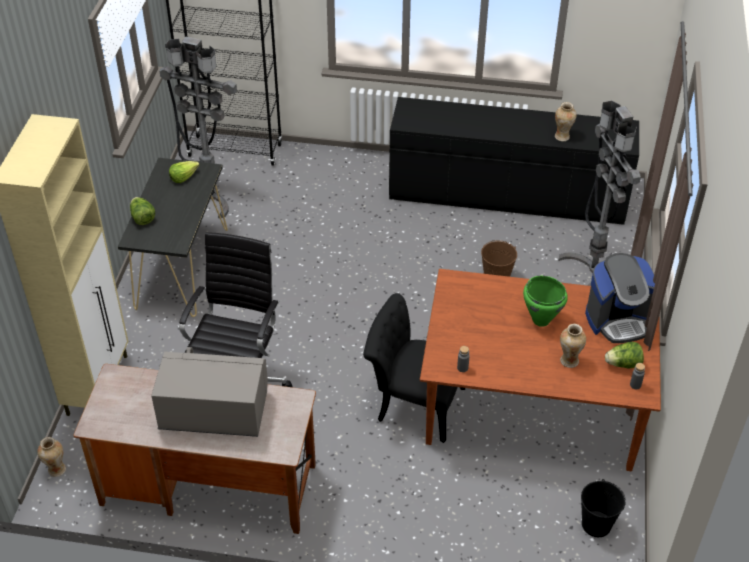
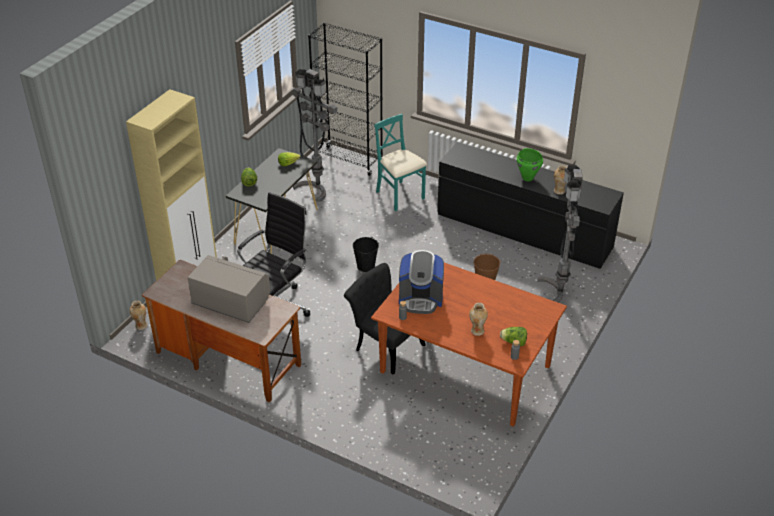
camera: 20 degrees right, 5 degrees down
green cooking pot [523,276,568,327] -> green cooking pot moved to [517,148,543,181]
black bucket [581,479,626,537] -> black bucket moved to [353,237,379,272]
coffee machine [585,253,655,343] -> coffee machine moved to [399,250,444,314]
none -> turquoise chair [374,114,427,211]

